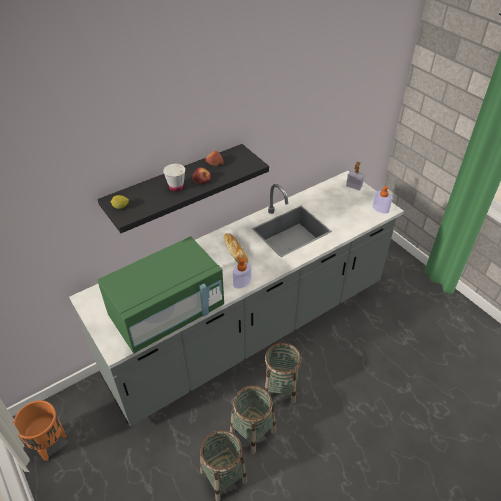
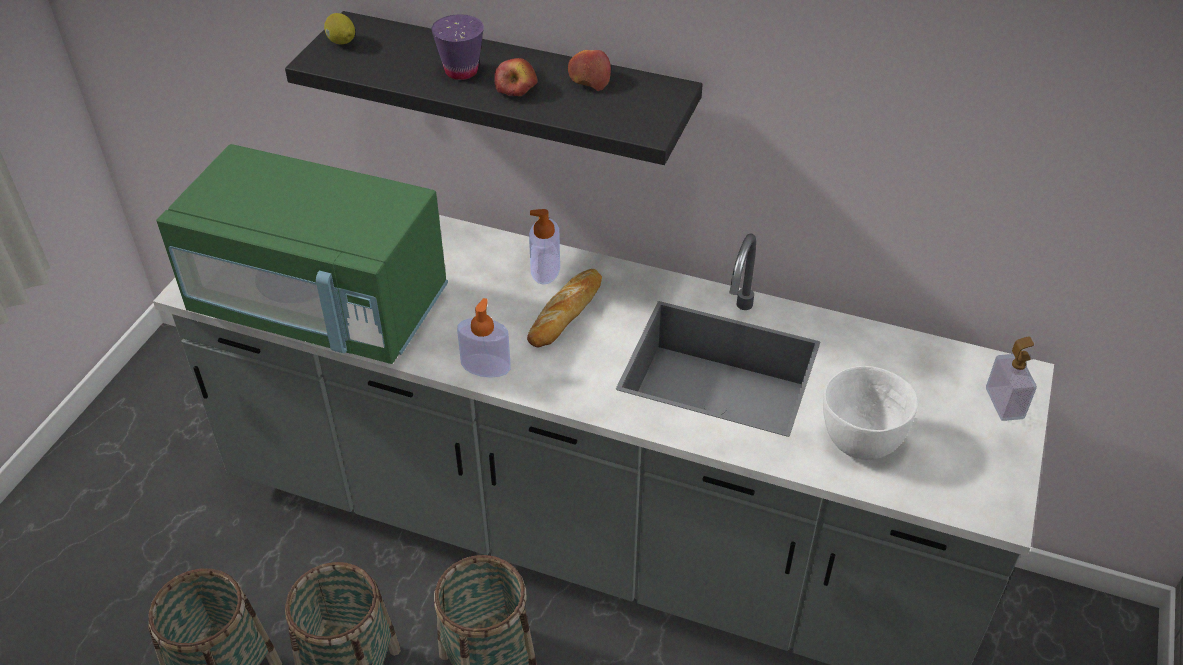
camera: 55 degrees right, 0 degrees up
orange planter [13,400,67,461] -> none
white cup [163,164,185,191] -> purple cup [431,15,484,80]
soap dispenser [372,186,393,214] -> soap dispenser moved to [529,209,560,285]
none -> white bowl [823,366,918,460]

